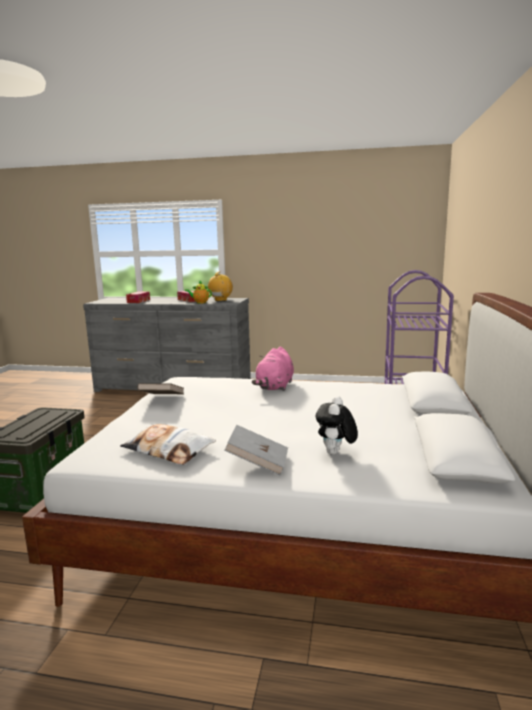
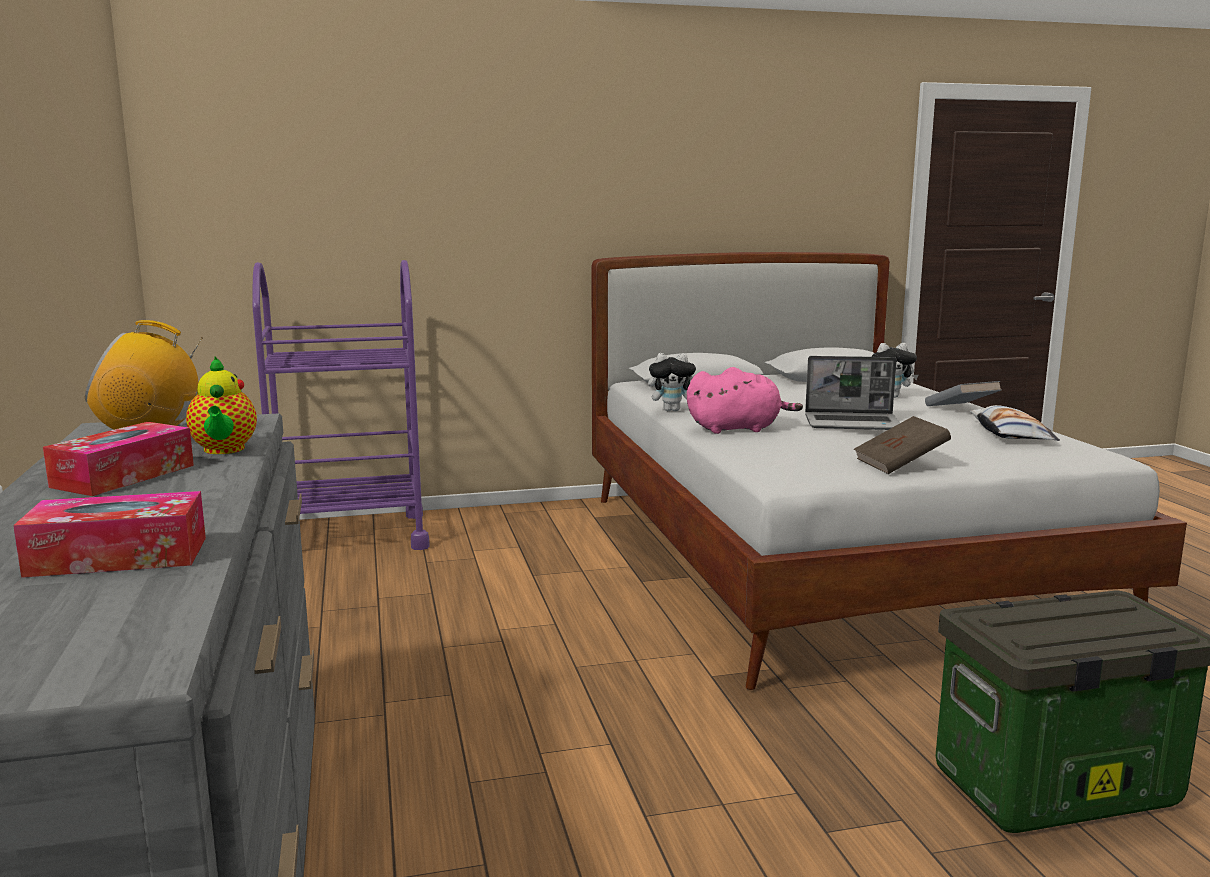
camera: 115 degrees left, 0 degrees up
none -> plush toy [648,353,696,411]
none -> laptop [805,356,900,430]

